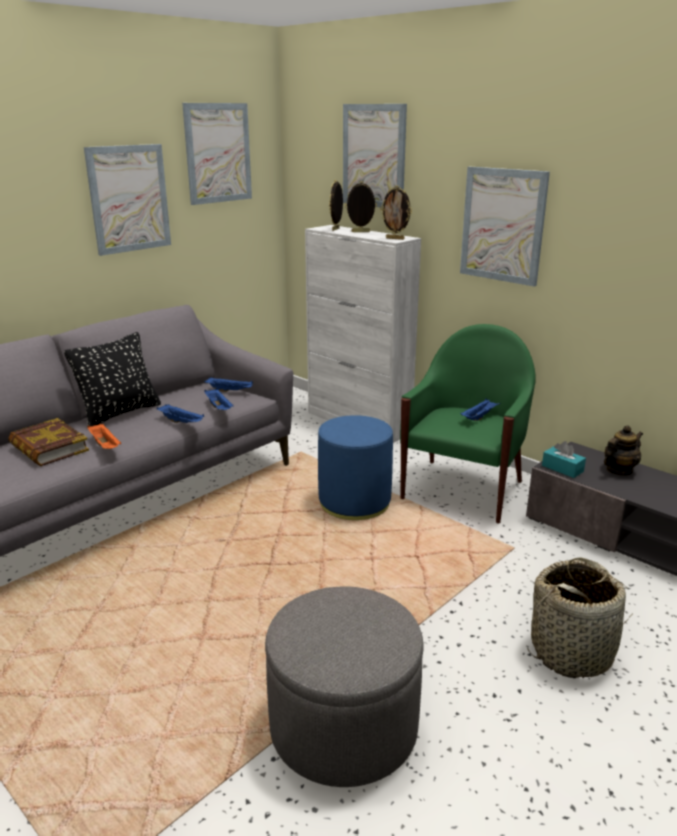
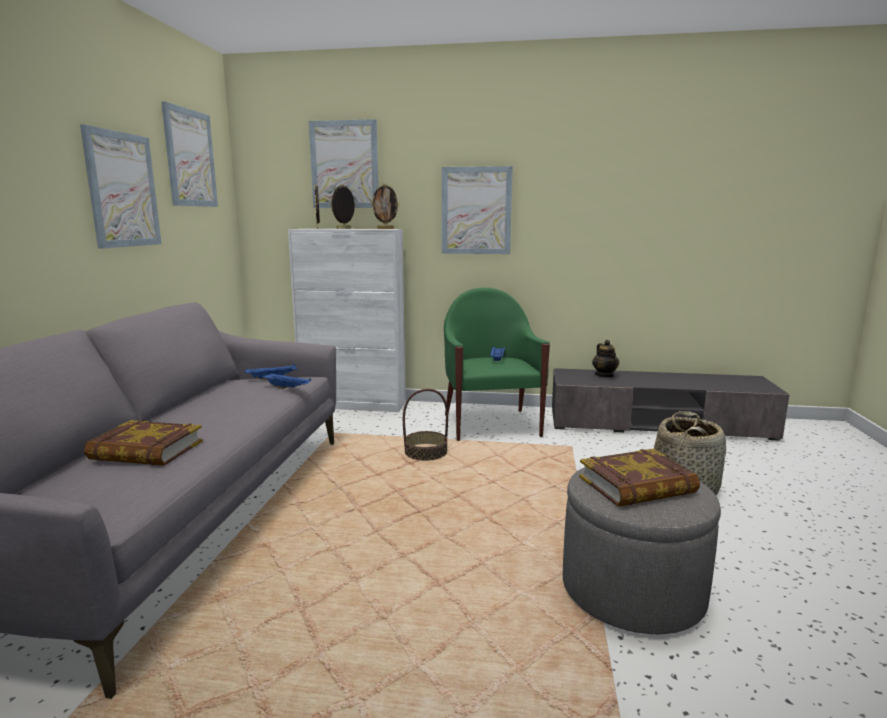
camera: 35 degrees left, 10 degrees down
black pillow [64,332,161,426] -> none
orange tray [87,424,121,449] -> none
blue tray [157,404,204,423] -> none
blue ottoman [318,415,393,520] -> basket [403,389,448,461]
turquoise tissue box [542,441,586,478] -> none
teapot [604,425,643,475] -> teapot turned 150 degrees clockwise [592,340,619,378]
none -> book [579,449,700,507]

